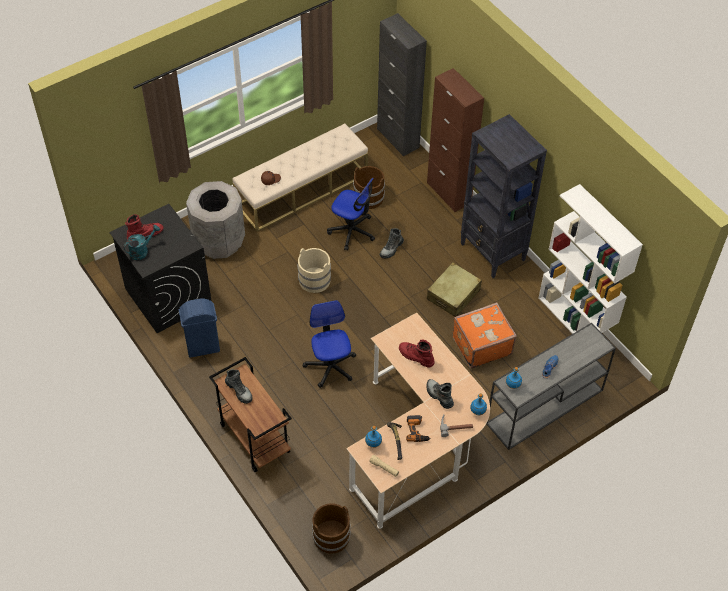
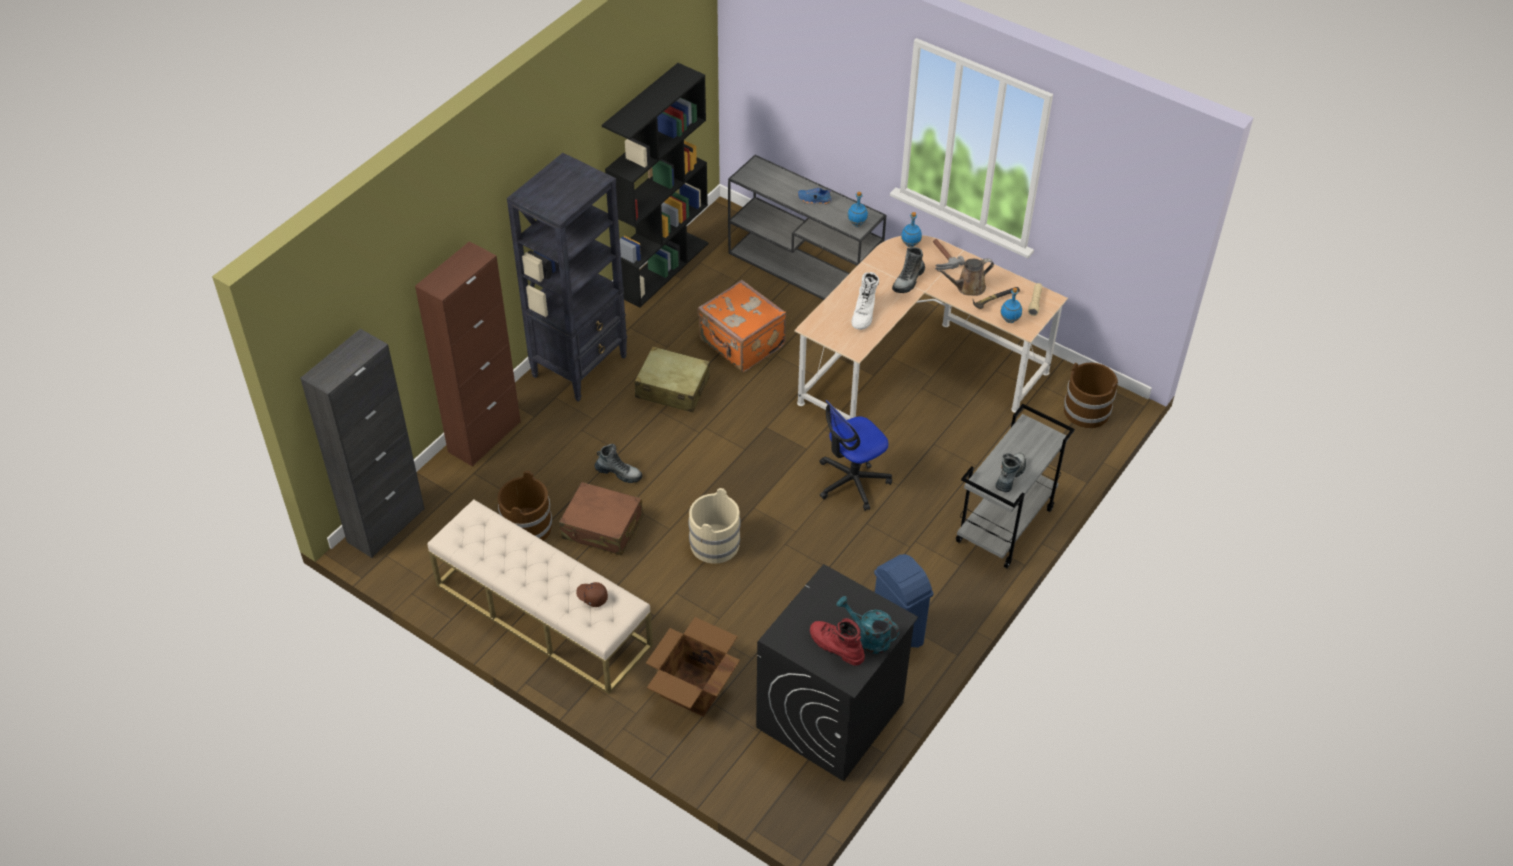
camera: 110 degrees left, 5 degrees down
grey trash can [186,181,245,259] -> cardboard box [646,617,740,717]
brown cart [209,357,292,472] -> grey cart [955,404,1075,568]
office chair [327,178,375,250] -> brown suitcase [559,482,643,556]
red boot [399,339,434,368] -> white boot [851,272,879,330]
power drill [406,415,430,442] -> brown watering can [937,258,994,296]
white bookcase [538,184,643,334] -> black bookcase [602,63,708,308]

